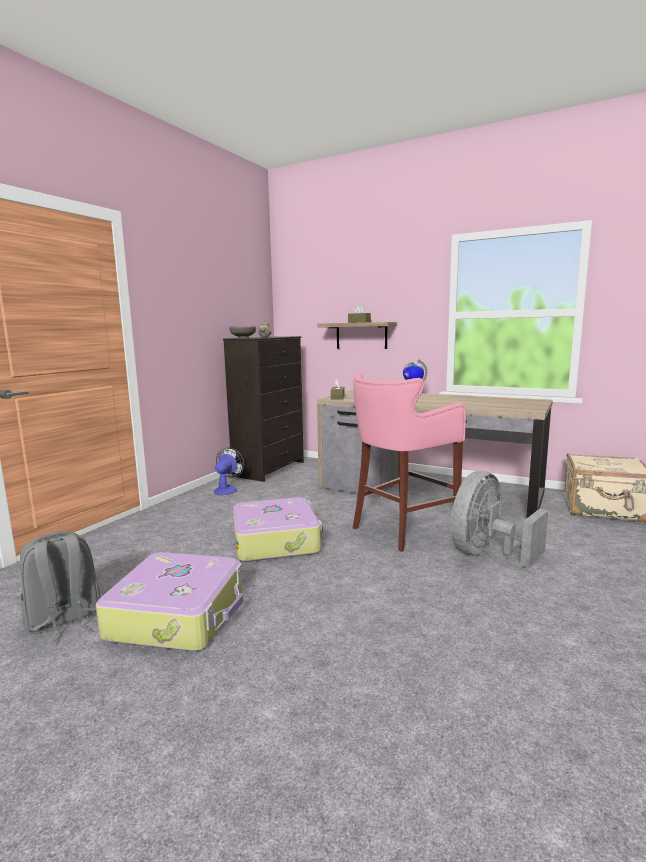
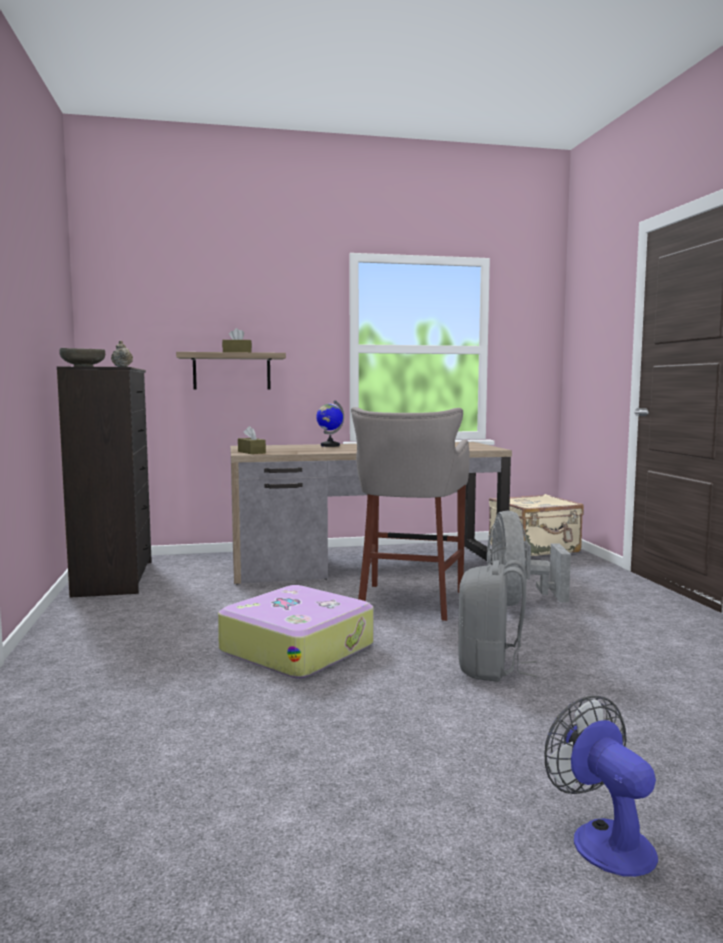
camera: 40 degrees left, 5 degrees down
grey backpack [20,531,101,644] -> grey backpack moved to [458,560,537,682]
suitcase [96,552,243,651] -> none
fan [214,448,244,495] -> fan moved to [544,696,658,877]
pink stool [353,372,466,552] -> grey stool [351,407,470,621]

